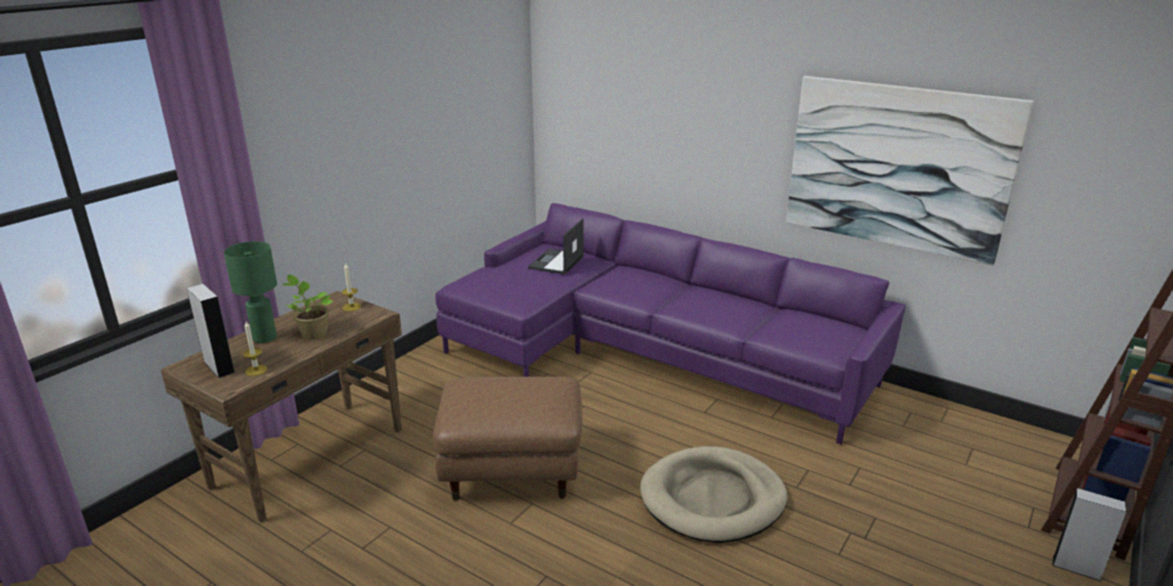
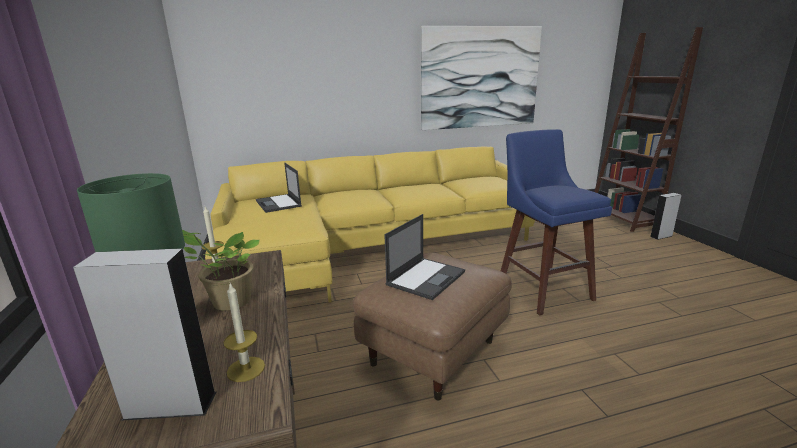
camera: 50 degrees left, 5 degrees down
purple sofa [435,203,906,445] -> yellow sofa [205,147,535,302]
beige dog bed [640,446,787,543] -> blue stool [501,129,612,315]
none -> laptop [384,214,465,300]

